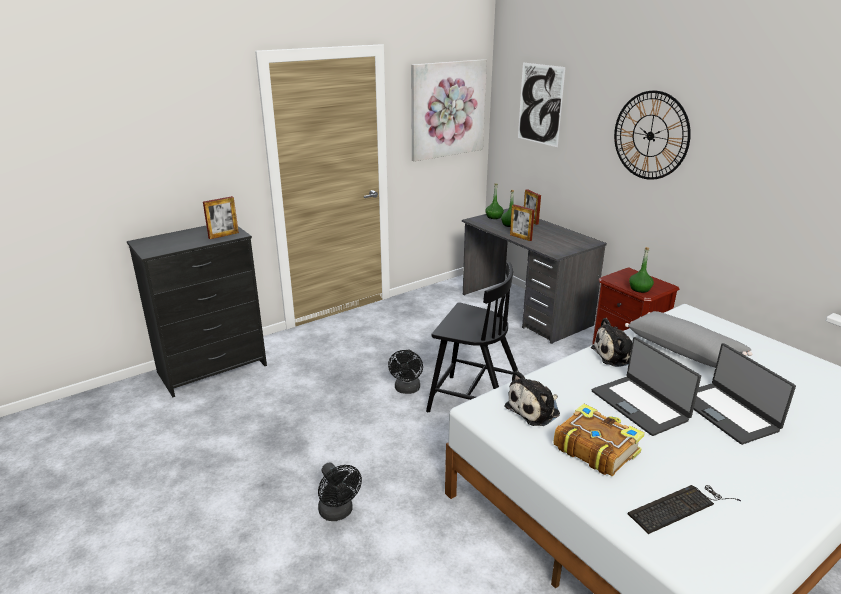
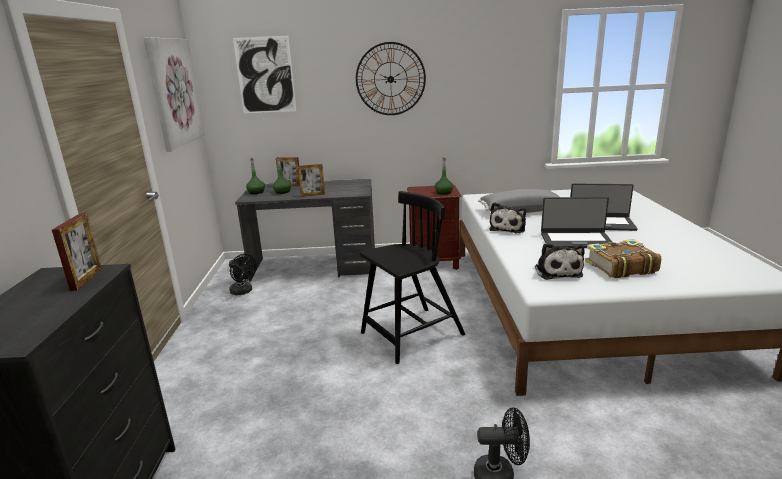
camera: 55 degrees left, 5 degrees down
black fan [388,350,423,394] -> black fan moved to [229,254,256,295]
keyboard [628,485,741,534] -> none

